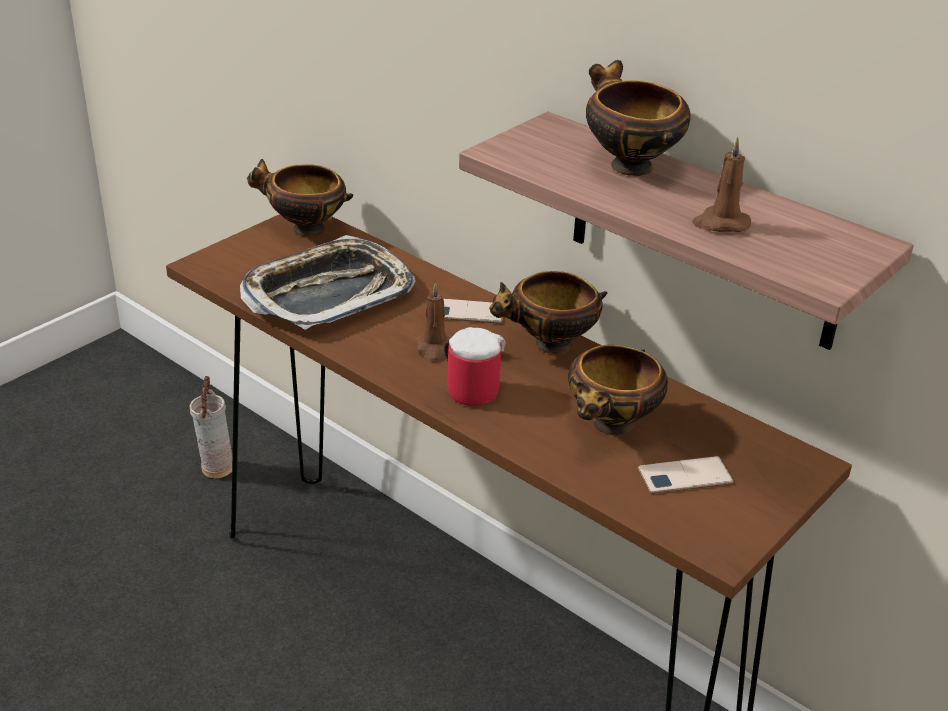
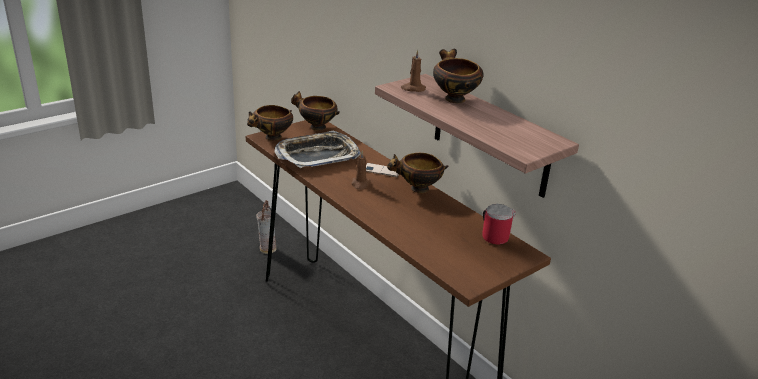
camera: 10 degrees right, 5 degrees down
mug [444,327,506,406] -> mug moved to [482,204,516,244]
bowl [568,345,668,435] -> bowl moved to [247,105,293,141]
phone [638,456,734,494] -> none
brown candle [692,137,751,232] -> brown candle moved to [401,49,426,92]

